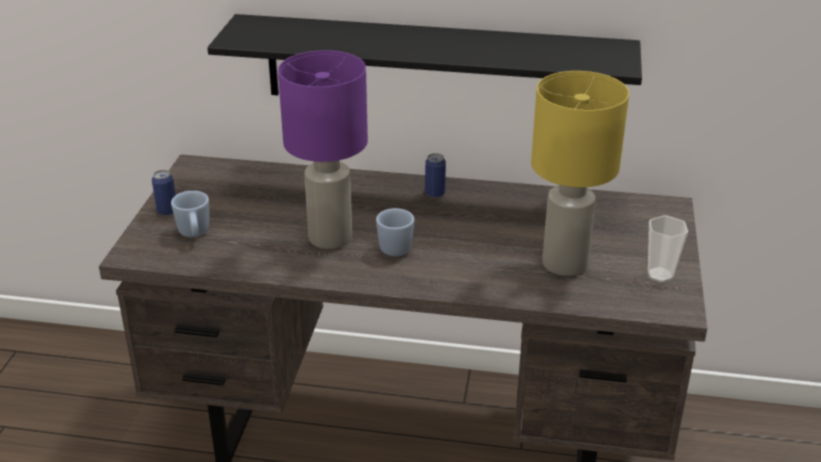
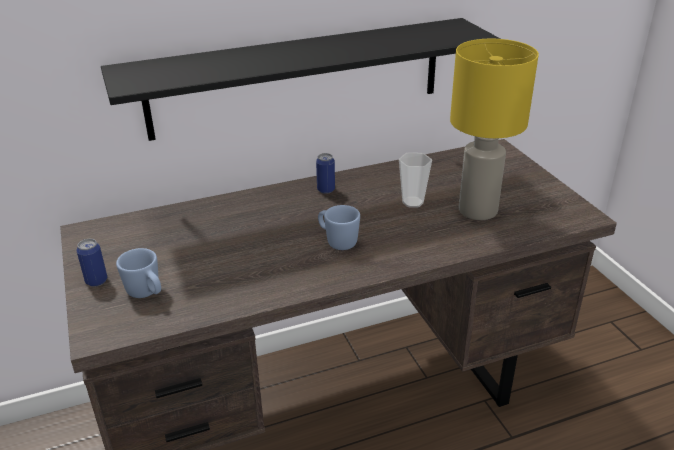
camera: 30 degrees left, 0 degrees up
purple table lamp [278,50,368,249] -> none
cup [648,215,688,283] -> cup moved to [399,153,432,208]

